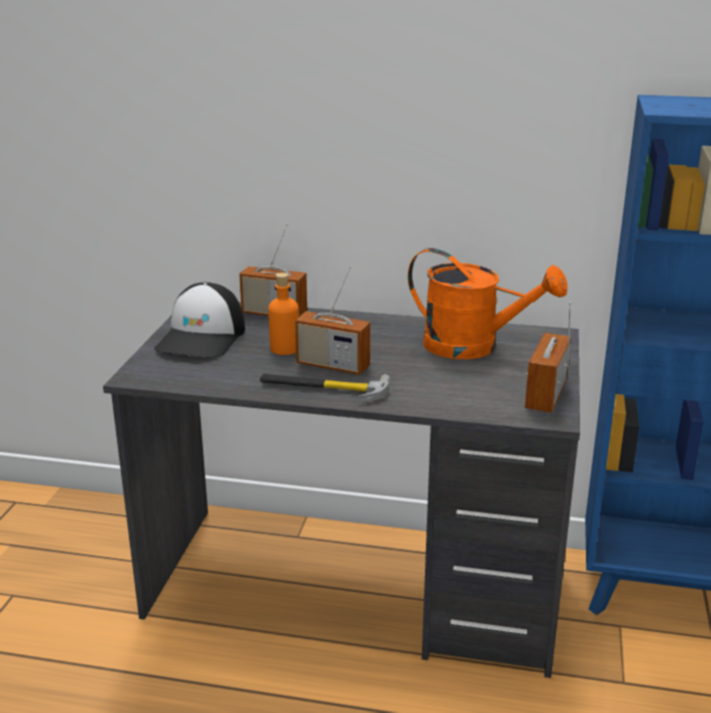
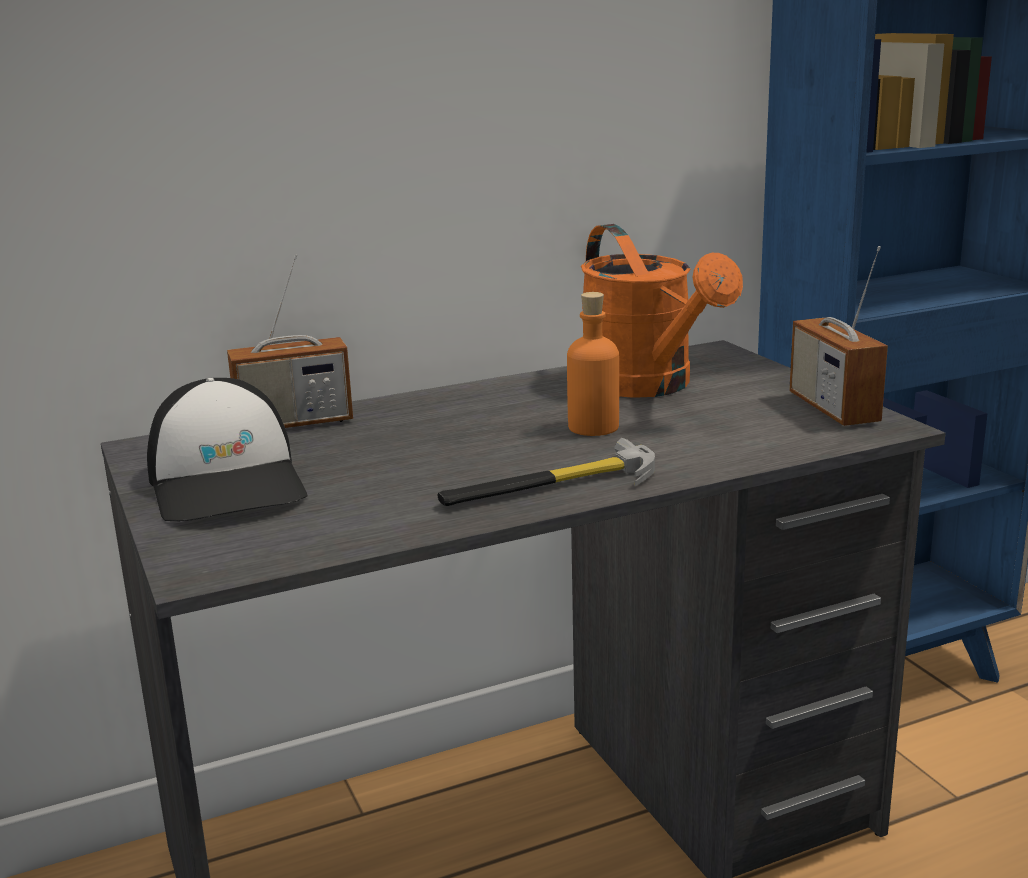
camera: 35 degrees left, 5 degrees down
orange bottle [268,273,299,355] -> orange bottle moved to [567,292,619,436]
radio [295,266,370,375] -> none
orange watering can [408,248,568,359] -> orange watering can turned 75 degrees clockwise [581,224,743,398]

